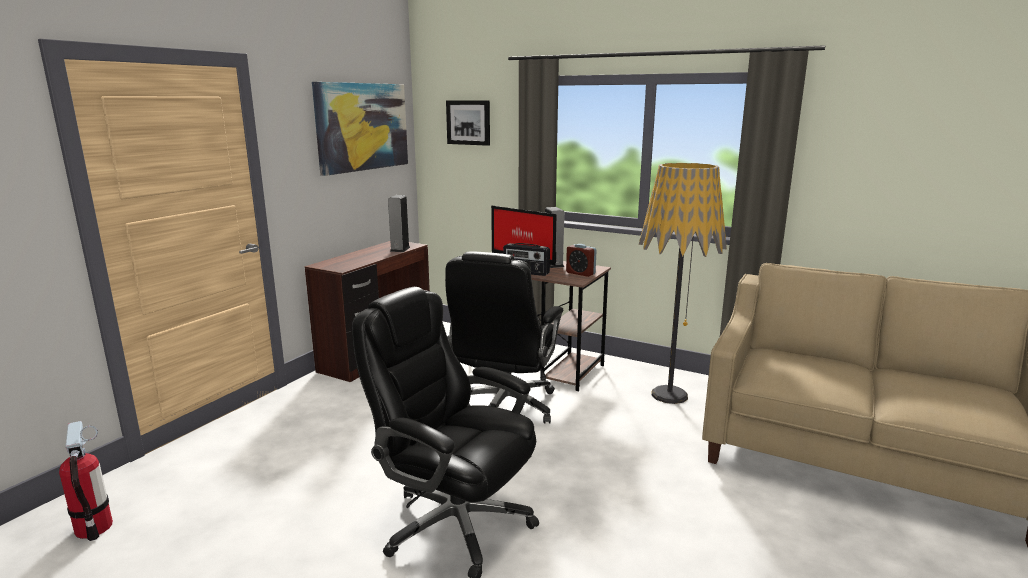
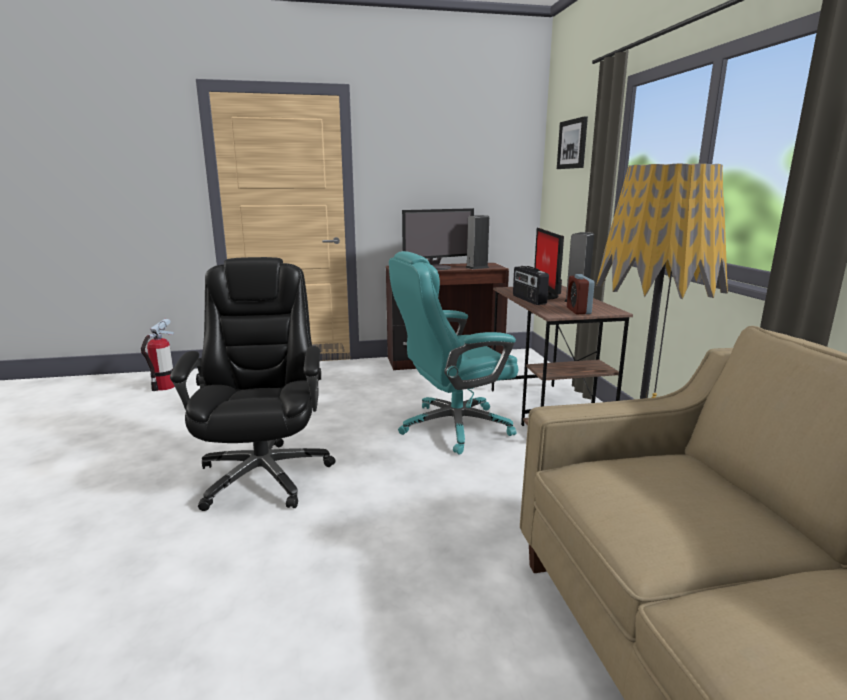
camera: 50 degrees right, 0 degrees up
picture [312,82,408,176] -> none
black office chair [445,252,563,423] -> turquoise office chair [389,251,518,455]
none -> monitor [402,208,474,270]

